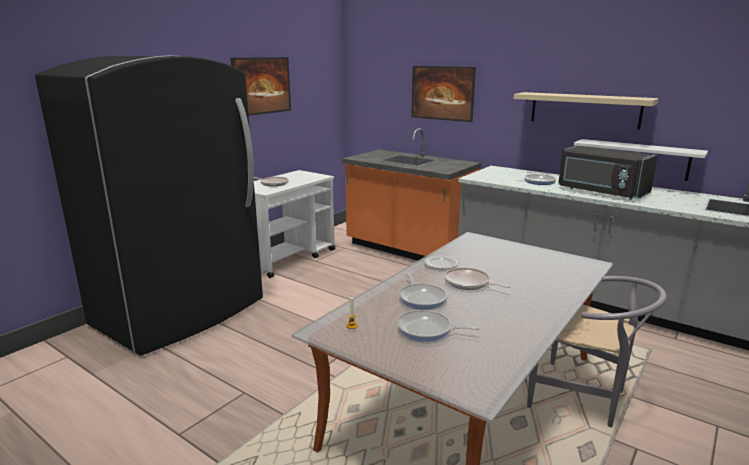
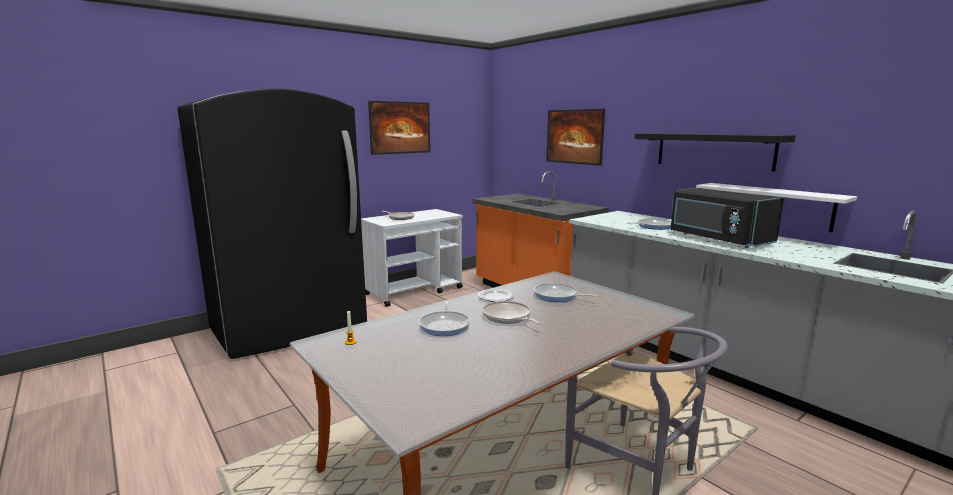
camera: 15 degrees right, 5 degrees down
frying pan [397,310,480,342] -> frying pan moved to [534,283,599,302]
beige shelf [514,92,659,129] -> black shelf [635,133,796,172]

